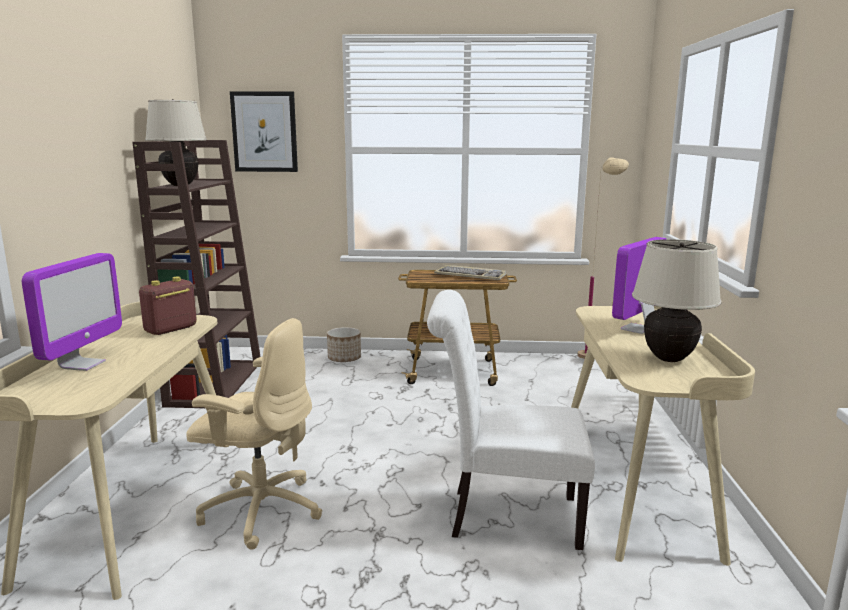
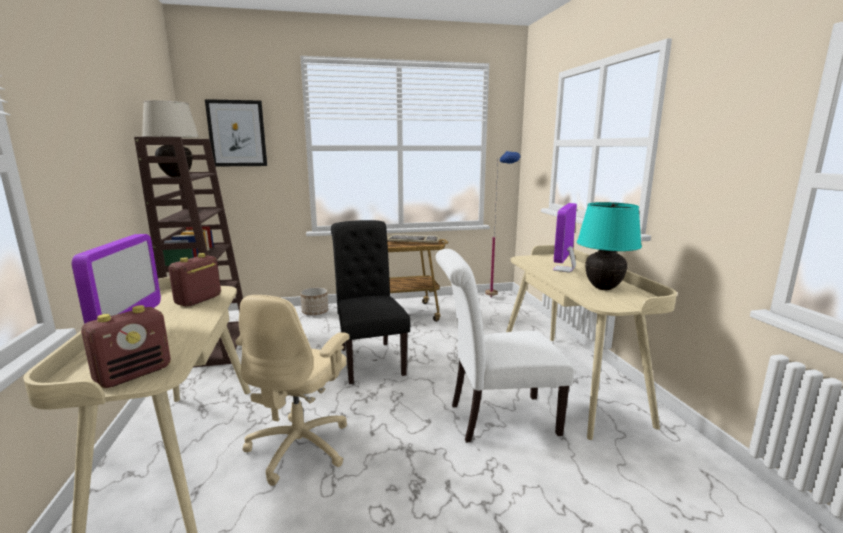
camera: 15 degrees left, 0 degrees up
beige office chair [186,318,322,550] -> beige office chair turned 105 degrees clockwise [235,295,349,486]
beige floor lamp [577,157,629,359] -> blue floor lamp [485,151,520,297]
beige table lamp [632,239,721,362] -> turquoise table lamp [577,202,642,290]
none -> radio [81,305,171,388]
none -> black chair [331,220,410,384]

